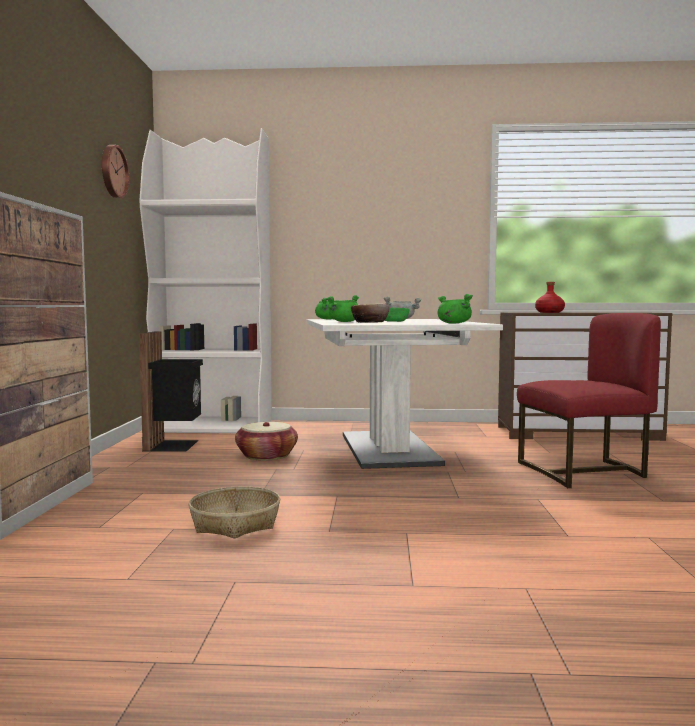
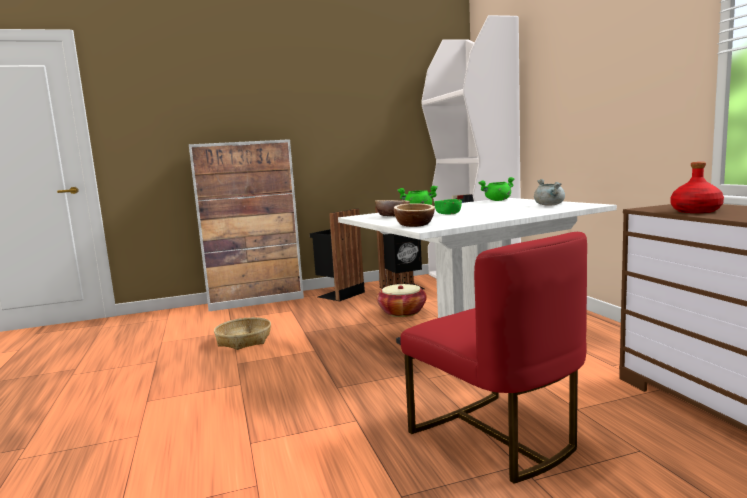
camera: 70 degrees right, 5 degrees up
wall clock [102,145,129,198] -> none
green cooking pot [438,294,473,323] -> bowl [394,203,435,227]
none -> black trash can [310,209,365,301]

